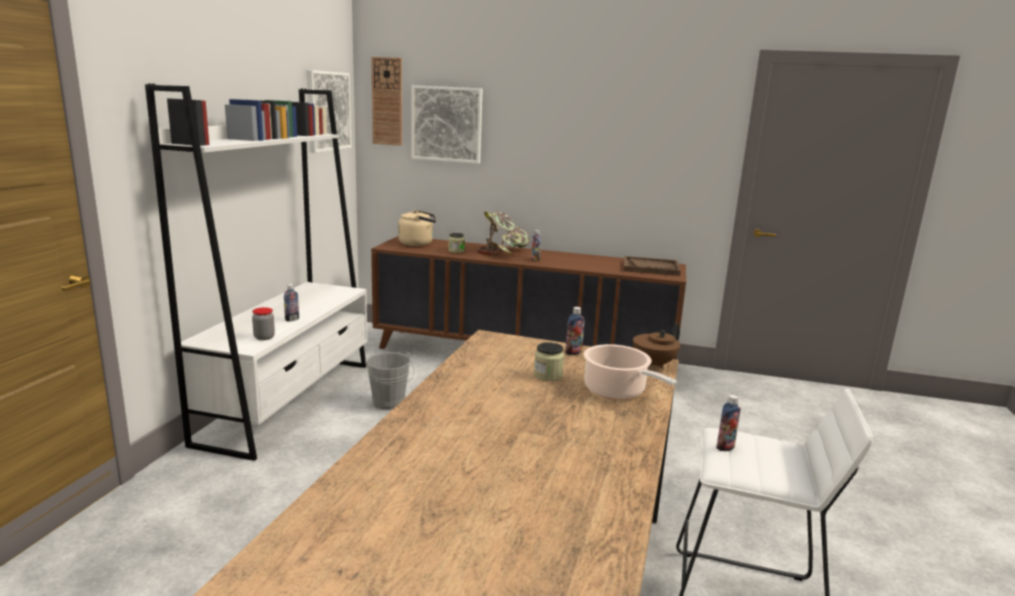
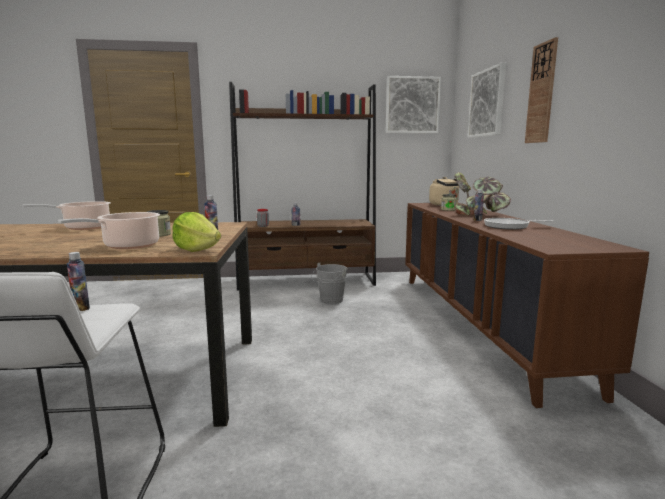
camera: 70 degrees right, 5 degrees down
white bookcase [145,84,367,461] -> brown bookcase [229,82,376,291]
wall clock [371,57,402,146] -> wall clock moved to [525,37,558,143]
brown tray [624,256,681,276] -> none
brown teapot [632,322,680,368] -> lettuce [172,212,221,252]
none -> cooking pot [23,201,110,230]
none -> frying pan [484,218,554,230]

